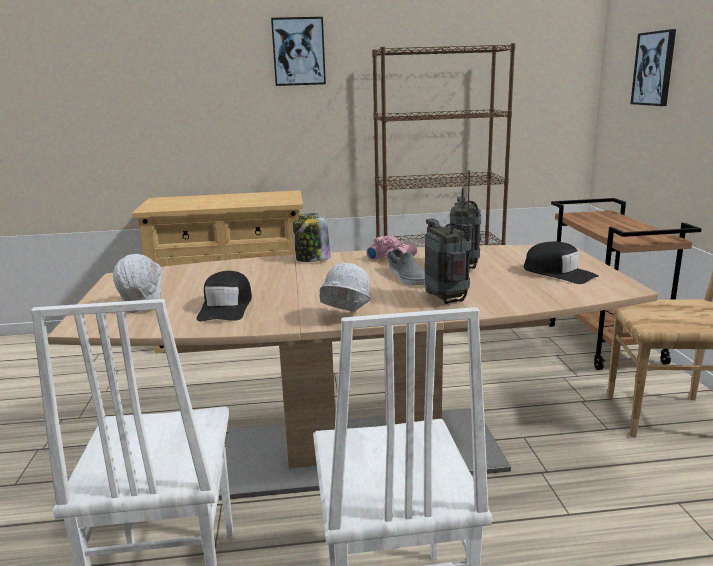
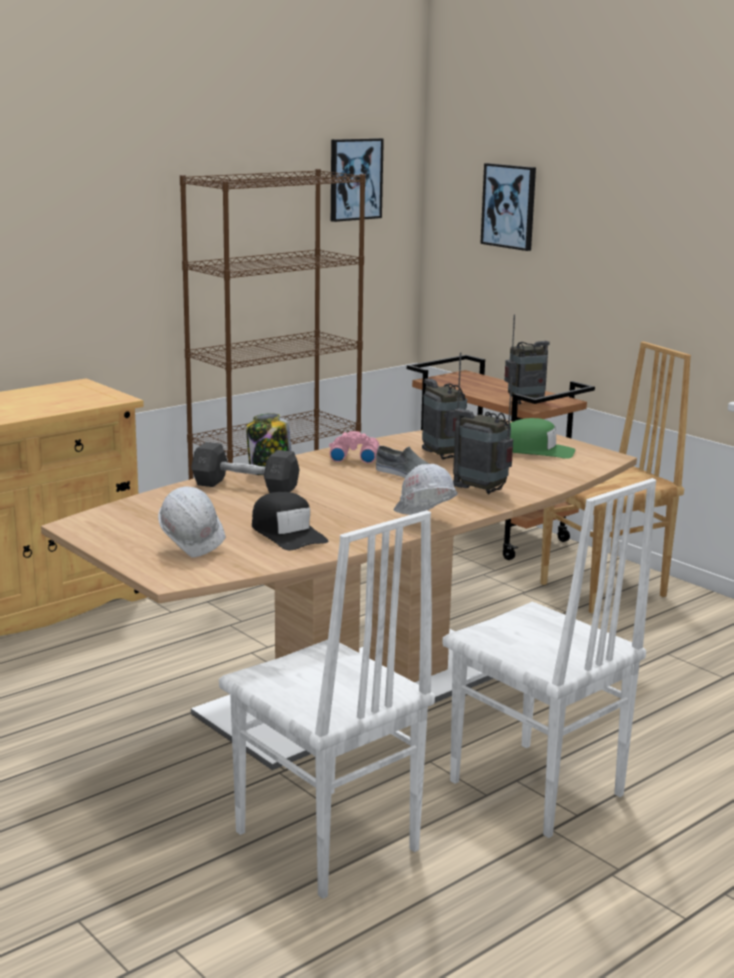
camera: 35 degrees left, 0 degrees up
picture [271,17,326,86] -> picture moved to [331,138,384,222]
black cap [524,241,599,284] -> green cap [510,418,576,459]
none -> grey dumbbell [191,442,300,493]
none -> radio [504,314,550,405]

